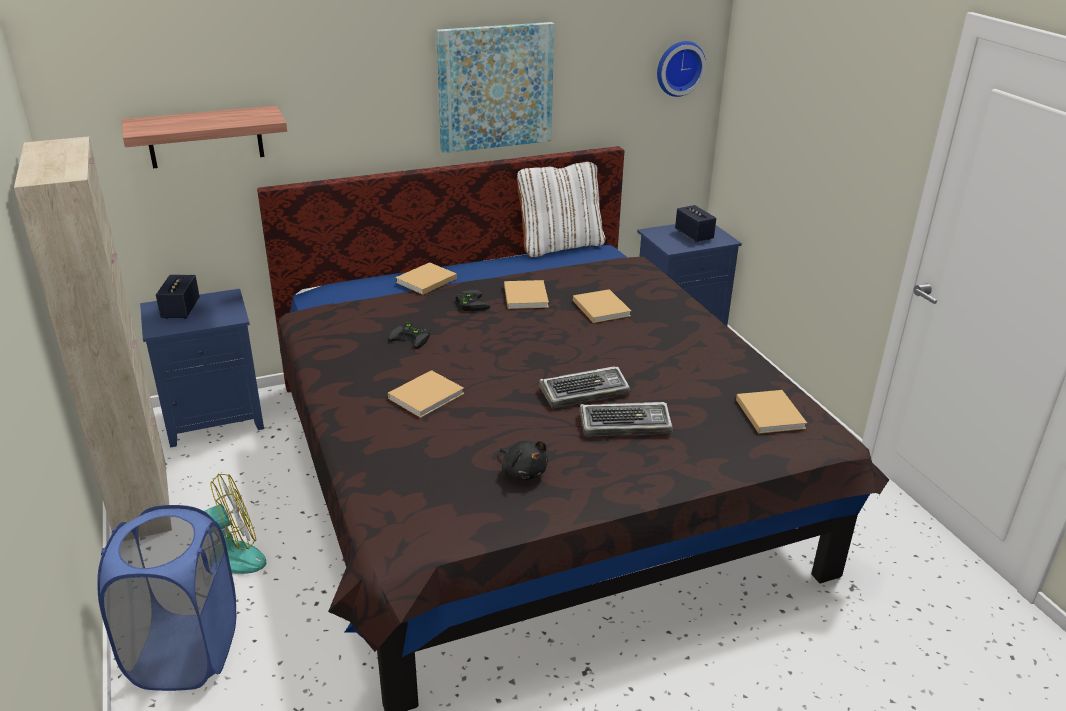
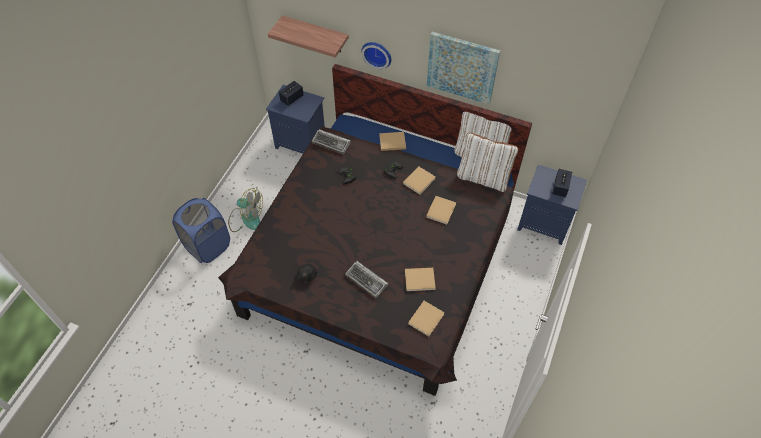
camera: 45 degrees right, 25 degrees up
beige cabinet [14,136,169,531] -> none
beige book [388,370,464,418] -> beige book moved to [405,268,435,291]
keyboard [539,366,630,408] -> keyboard moved to [312,129,351,155]
wall clock [657,41,706,97] -> wall clock moved to [361,42,391,69]
none -> white pillow [457,133,518,192]

